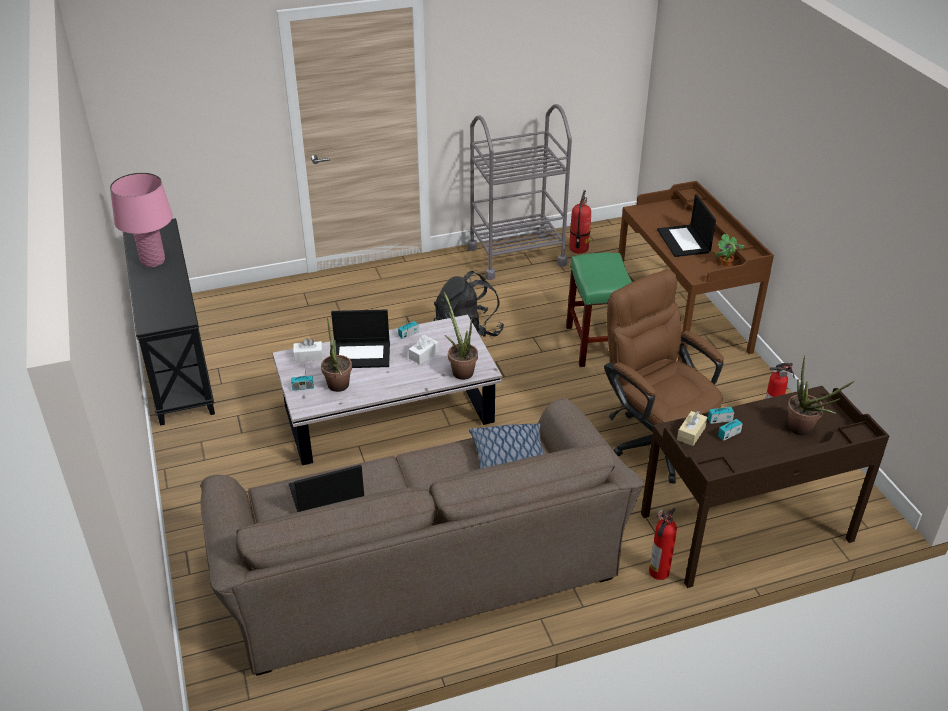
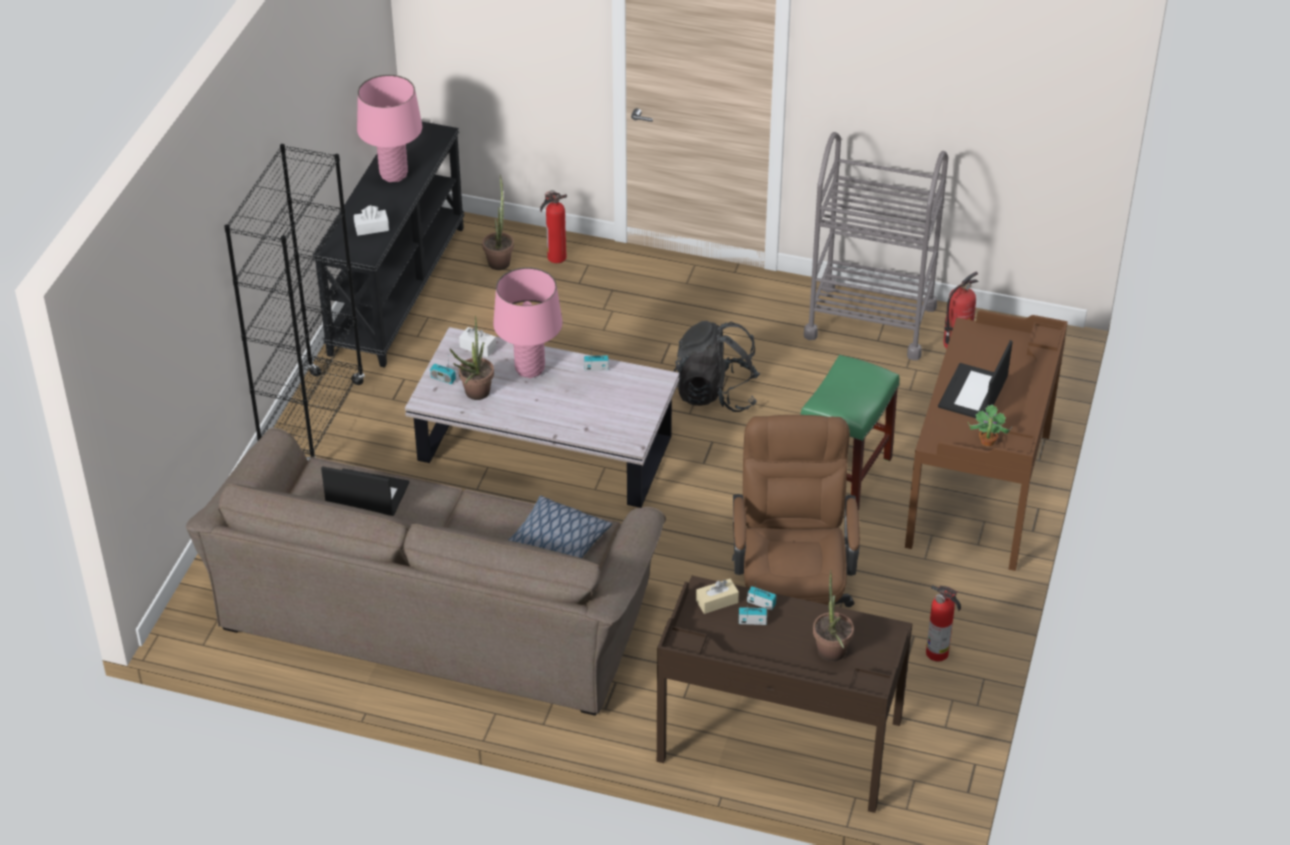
camera: 35 degrees right, 5 degrees up
laptop [331,310,390,368] -> pink table lamp [493,267,563,378]
white tissue box [409,335,438,364] -> white tissue box moved to [354,205,389,236]
potted plant [443,291,478,380] -> potted plant moved to [482,175,514,270]
fire extinguisher [649,508,677,580] -> fire extinguisher moved to [540,190,567,263]
none -> black bookcase [224,144,365,461]

